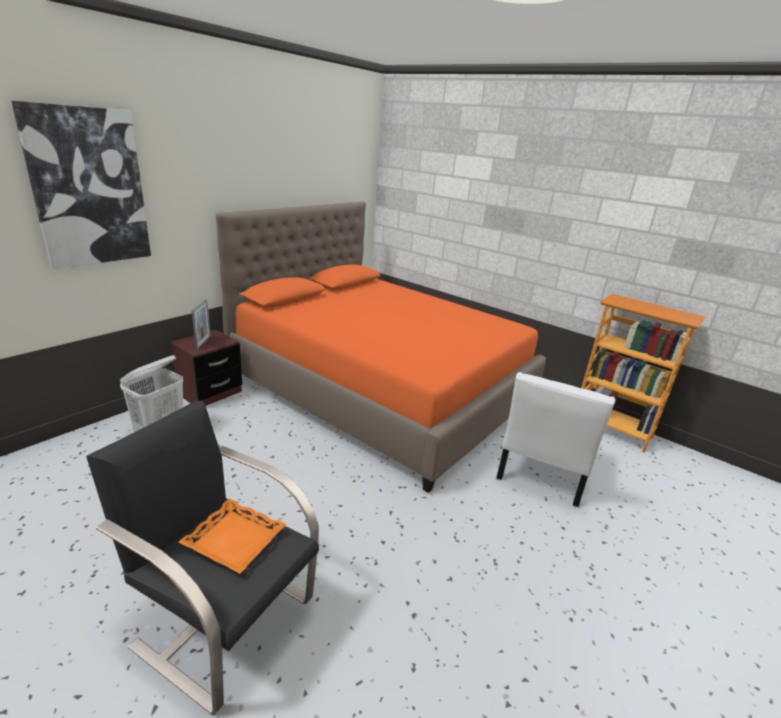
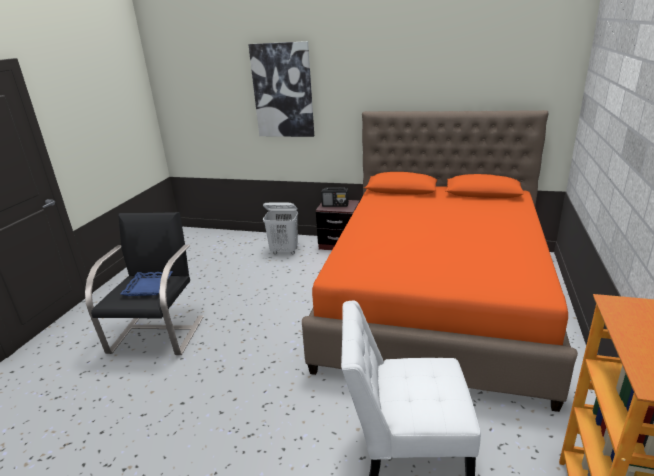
camera: 70 degrees right, 0 degrees up
orange tray [179,499,286,574] -> blue tray [120,271,173,296]
picture frame [192,299,211,350] -> radio [321,187,349,207]

